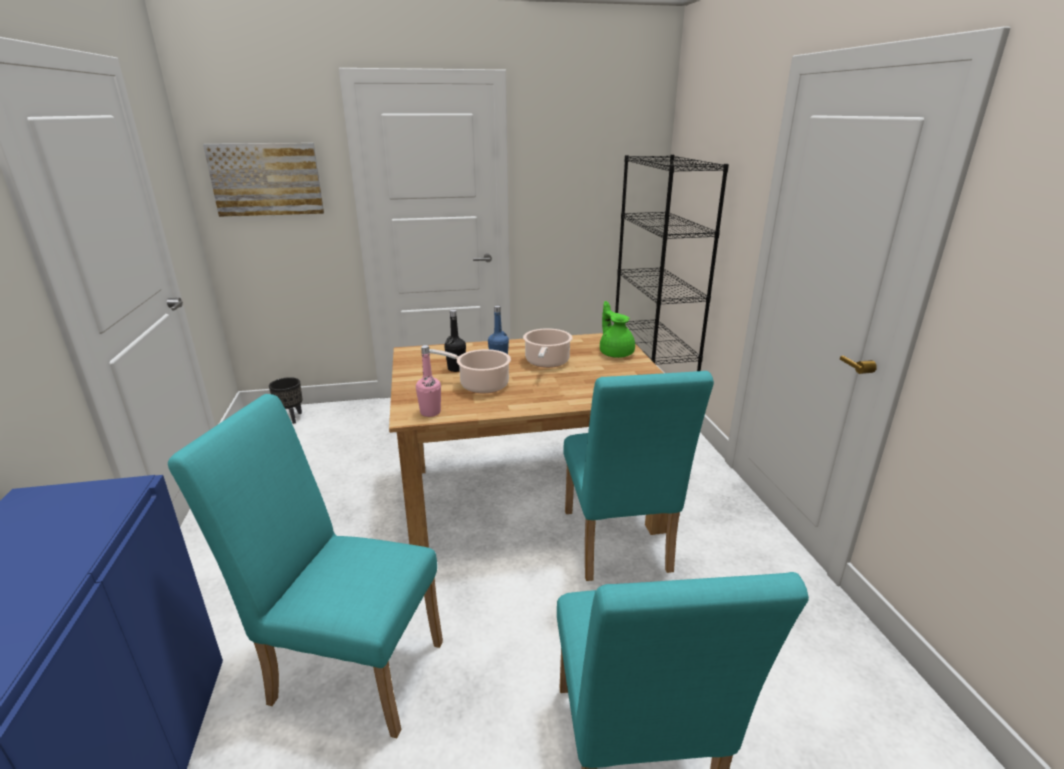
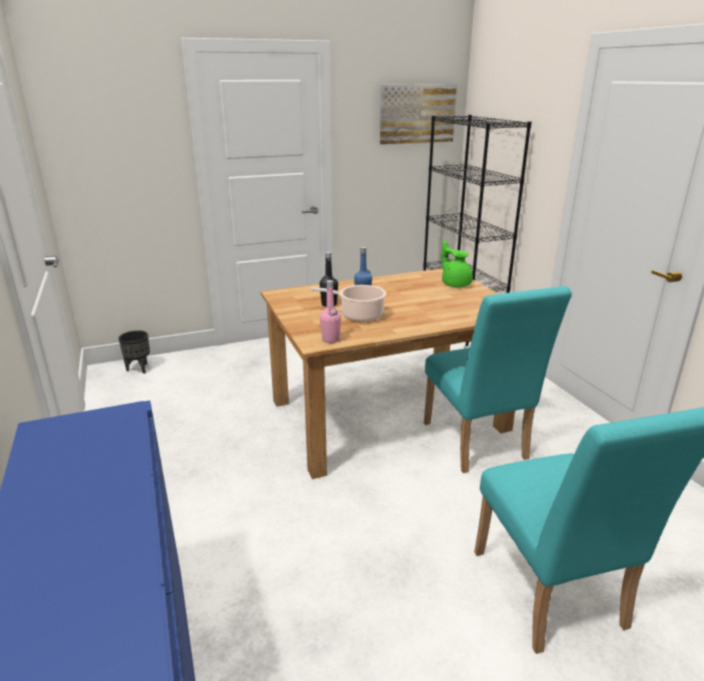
camera: 10 degrees left, 0 degrees up
turquoise chair [168,394,443,738] -> none
picture [203,143,324,217] -> picture moved to [380,84,457,145]
cooking pot [523,328,572,368] -> none

